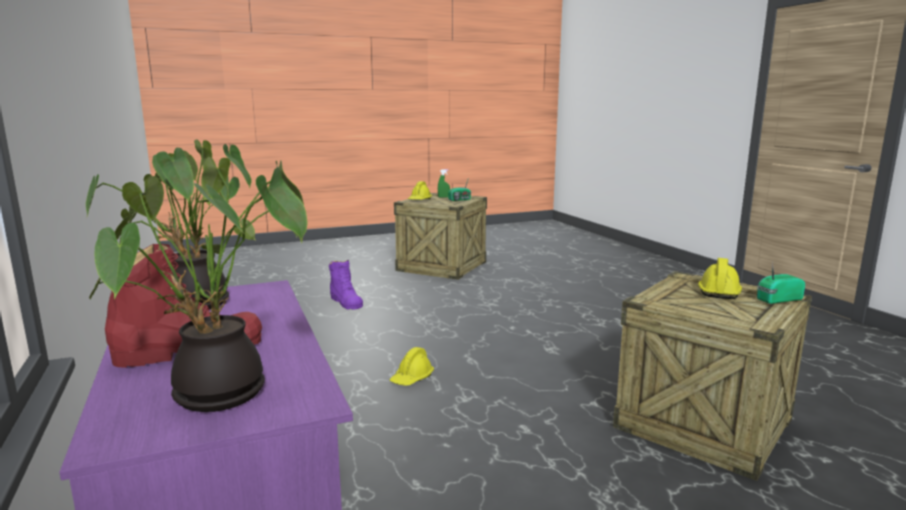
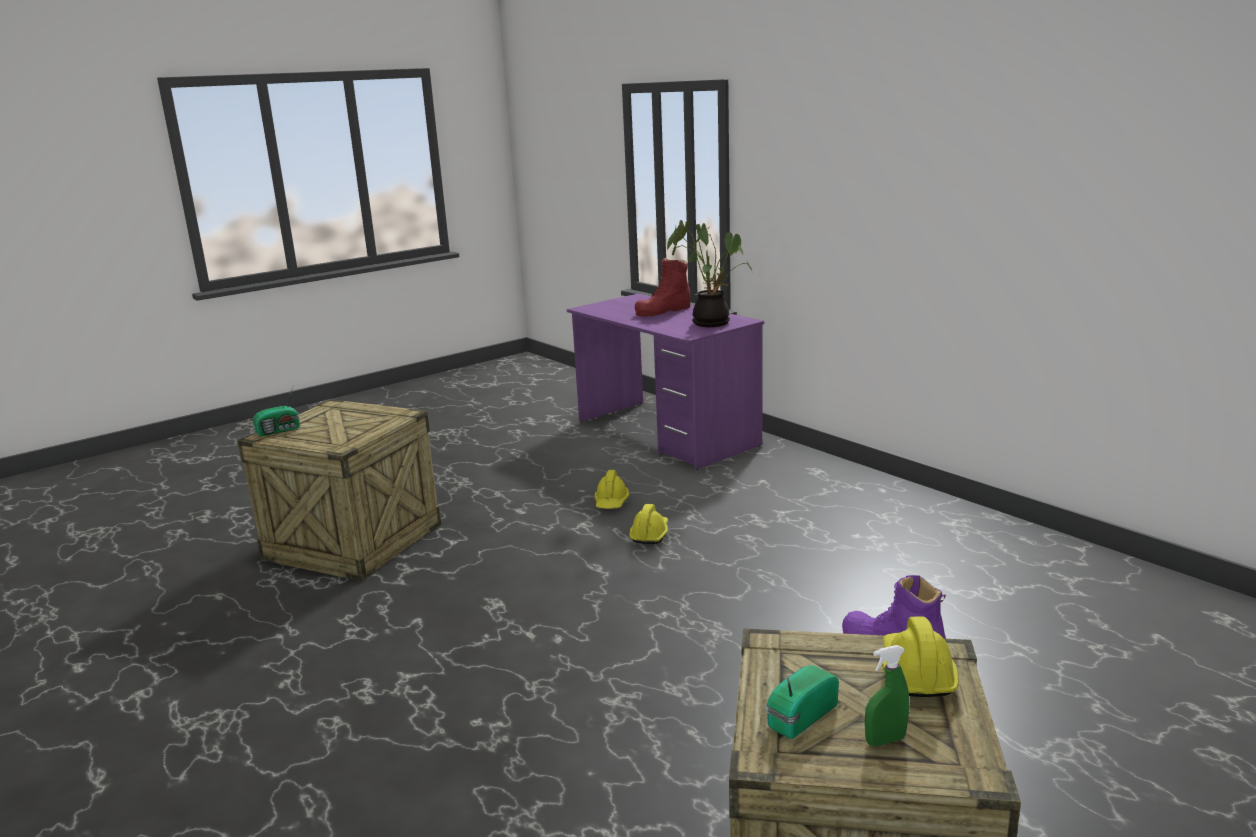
camera: 165 degrees right, 5 degrees up
potted plant [89,157,308,412] -> none
yellow hard hat [698,258,742,299] -> yellow hard hat moved to [594,470,629,509]

